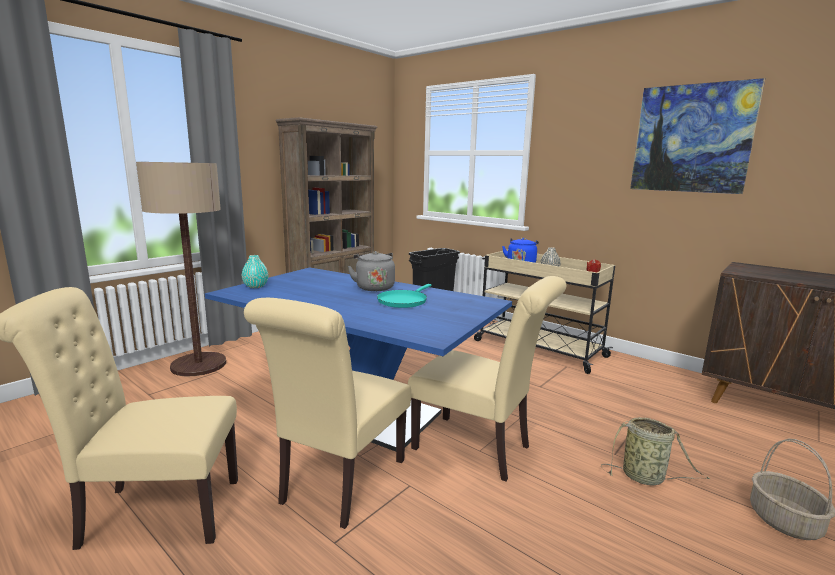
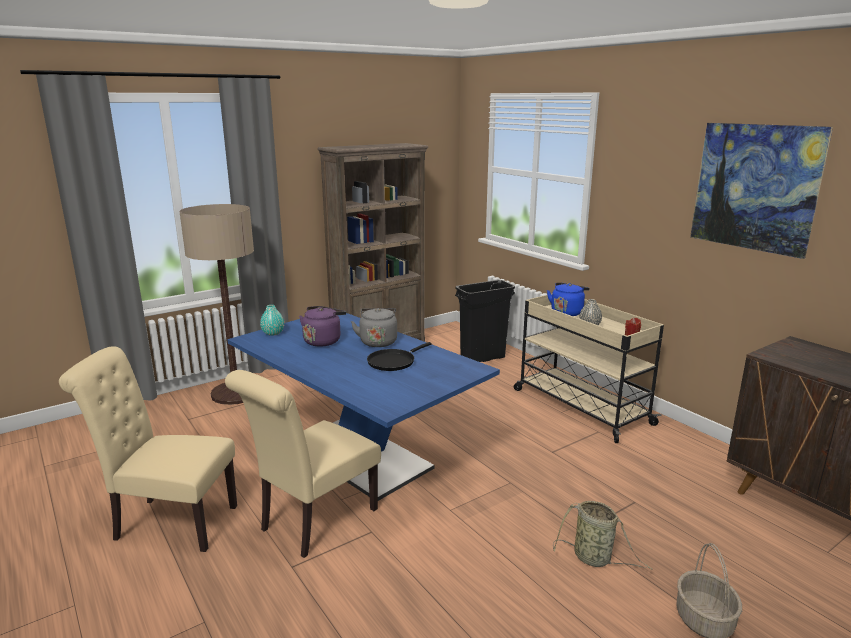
camera: 15 degrees right, 5 degrees up
turquoise frying pan [377,284,431,308] -> black frying pan [367,342,432,371]
beige chair [408,276,566,482] -> none
none -> purple kettle [299,306,346,347]

